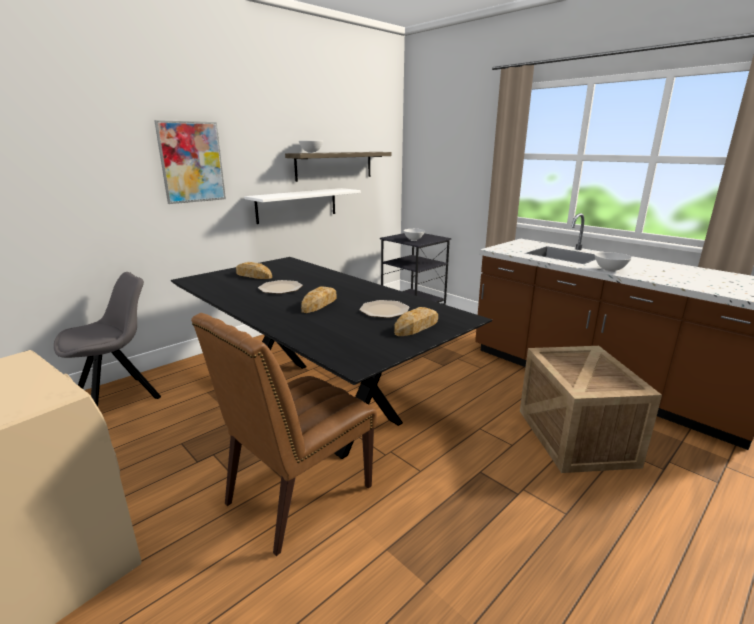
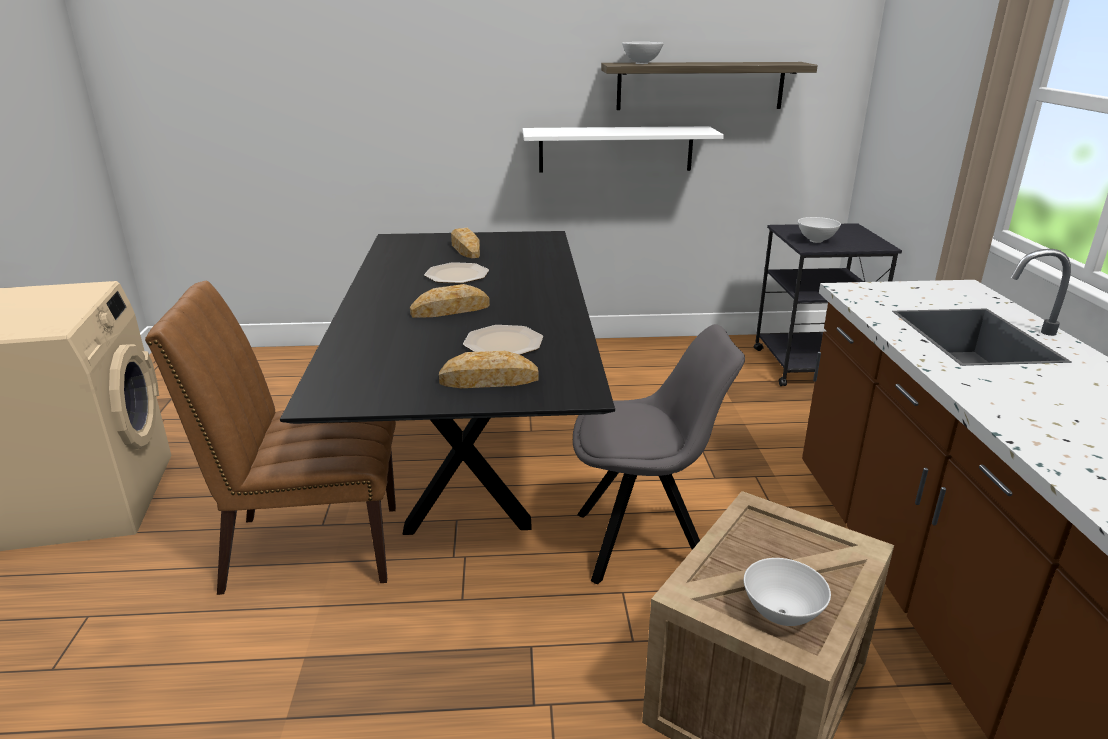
camera: 40 degrees right, 5 degrees up
grey chair [54,272,161,407] -> grey chair moved to [573,324,745,584]
picture [154,120,226,204] -> none
white bowl [594,252,632,272] -> white bowl moved to [744,558,831,626]

